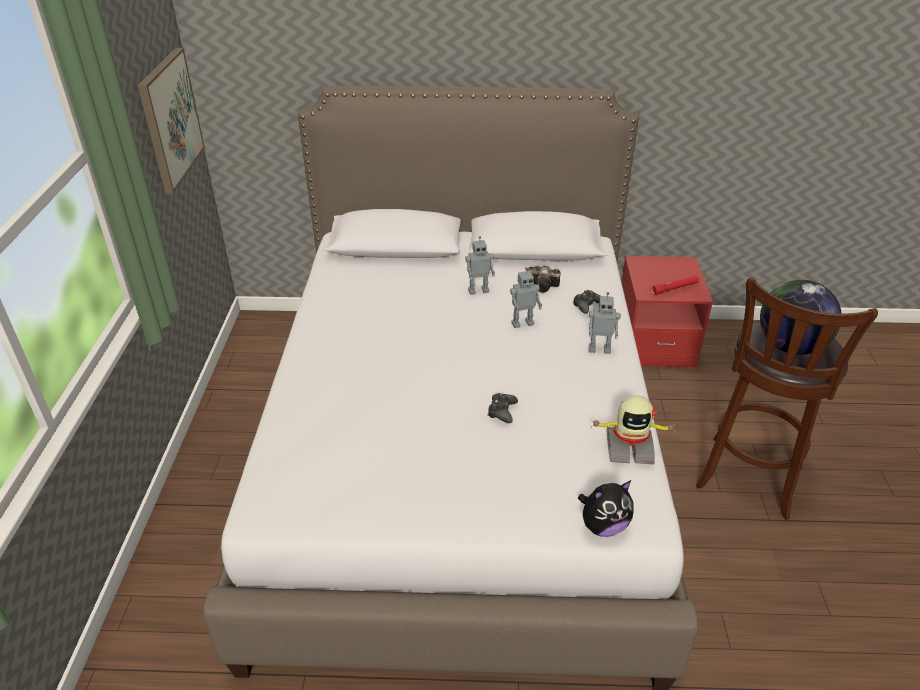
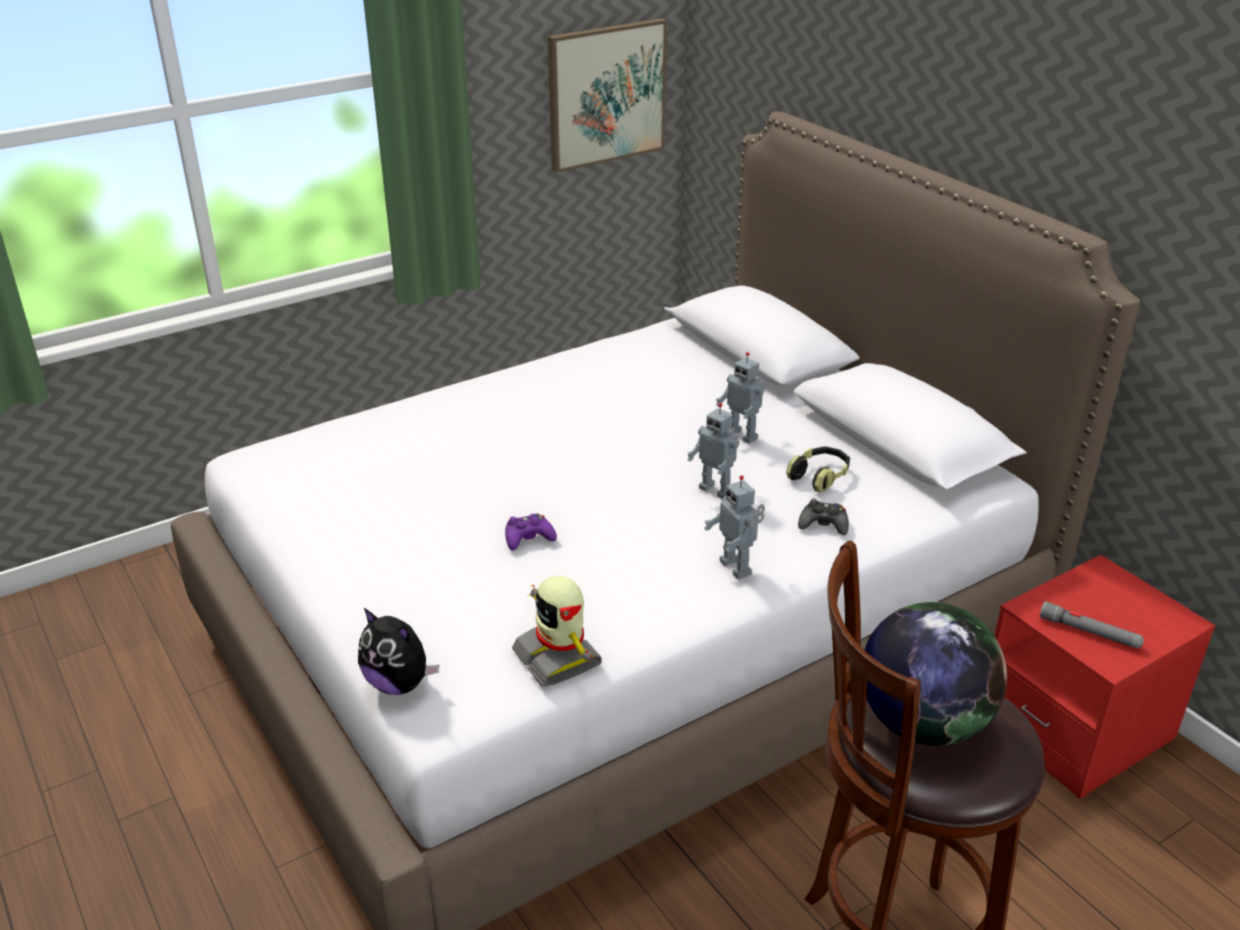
camera: 55 degrees right, 5 degrees down
black game controller [487,393,518,423] -> purple game controller [505,513,557,551]
camera [527,265,560,293] -> headphones [786,447,850,492]
red flashlight [652,276,699,295] -> grey flashlight [1040,601,1144,649]

